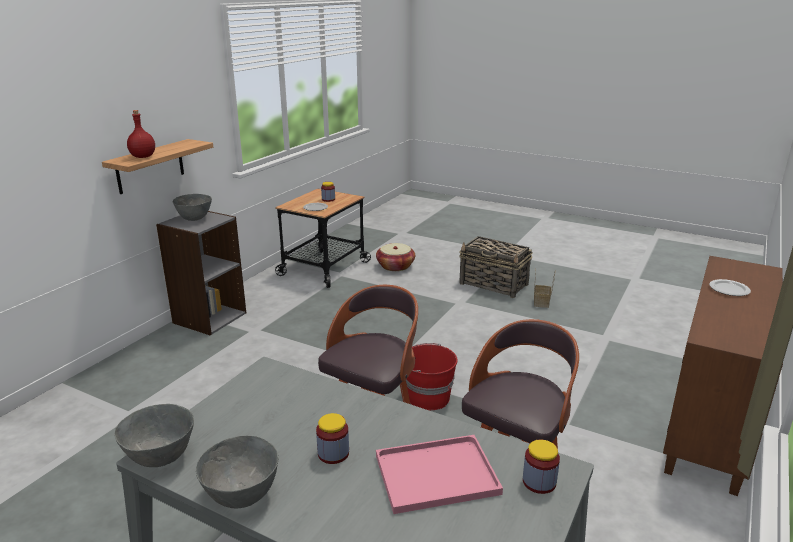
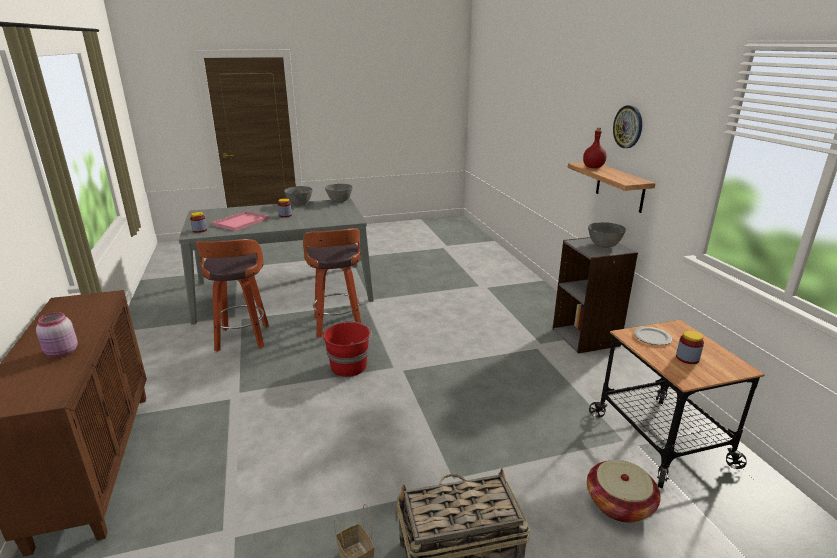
camera: 135 degrees right, 0 degrees up
plate [709,279,751,296] -> pink jar [36,312,78,358]
none -> wall clock [613,105,642,148]

